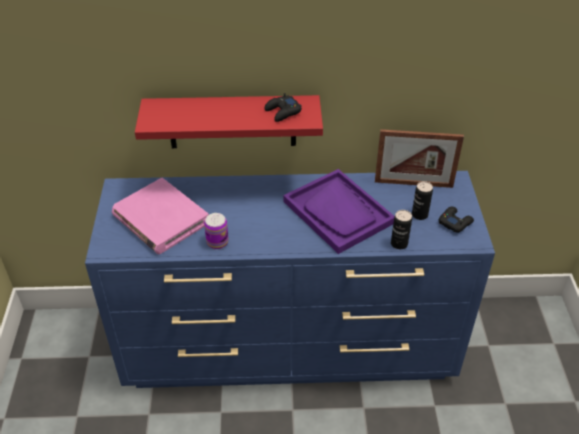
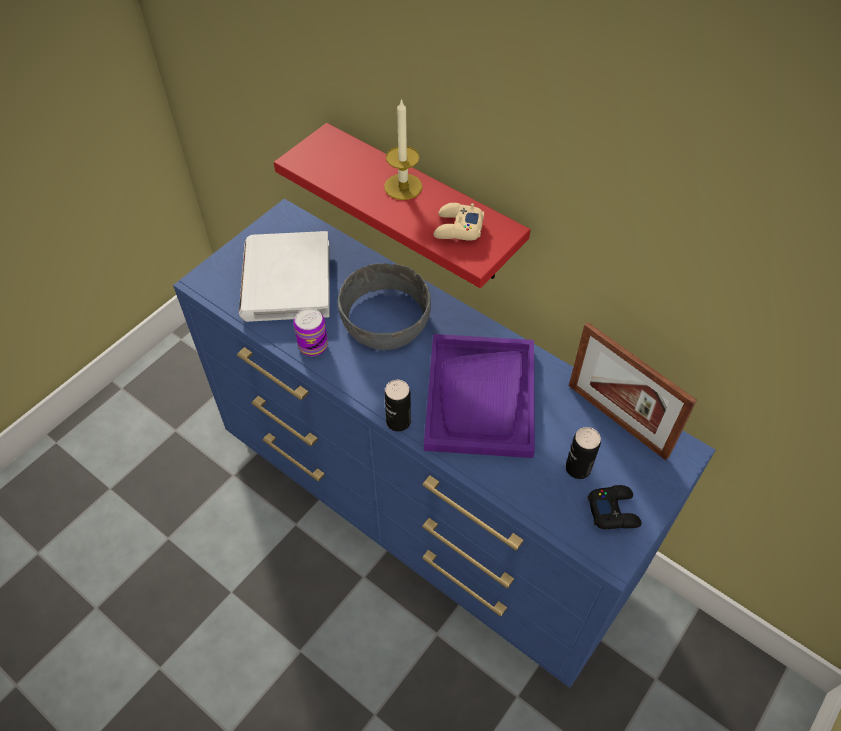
camera: 40 degrees right, 10 degrees up
pink book [112,178,209,254] -> white book [239,231,330,322]
black game controller [264,93,302,122] -> beige game controller [434,203,484,241]
can [391,210,412,249] -> can moved to [384,380,411,432]
none -> grey bowl [338,263,431,350]
none -> candle [384,99,423,200]

